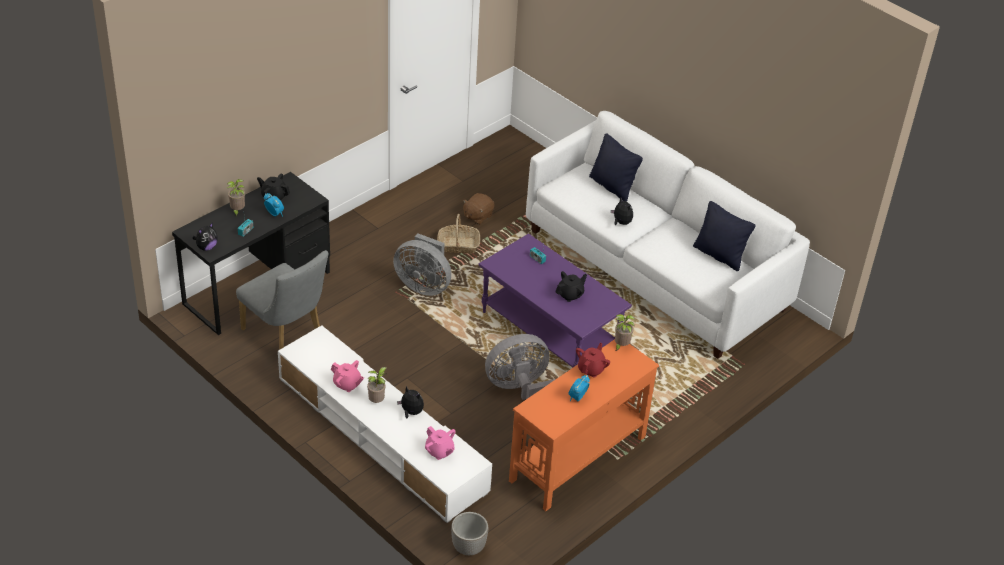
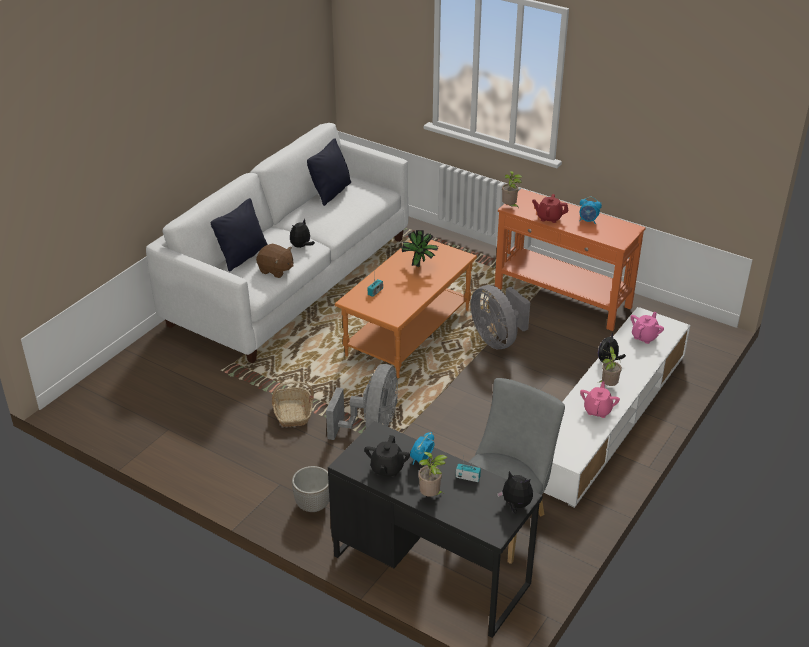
camera: 100 degrees left, 5 degrees down
planter [451,512,488,555] -> planter moved to [292,466,330,512]
brown plush toy [463,193,495,225] -> brown plush toy moved to [256,244,294,278]
purple coffee table [478,234,632,367] -> orange coffee table [335,240,477,378]
black teapot [555,271,587,302] -> potted plant [401,230,438,267]

